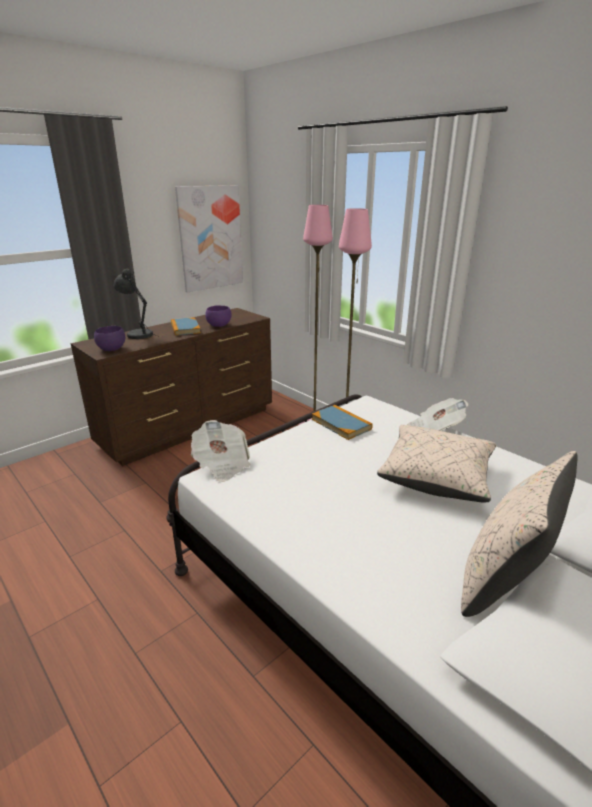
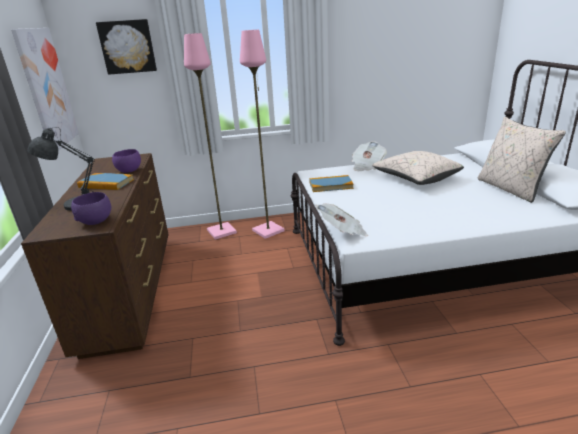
camera: 55 degrees left, 0 degrees up
none -> picture [96,19,157,75]

